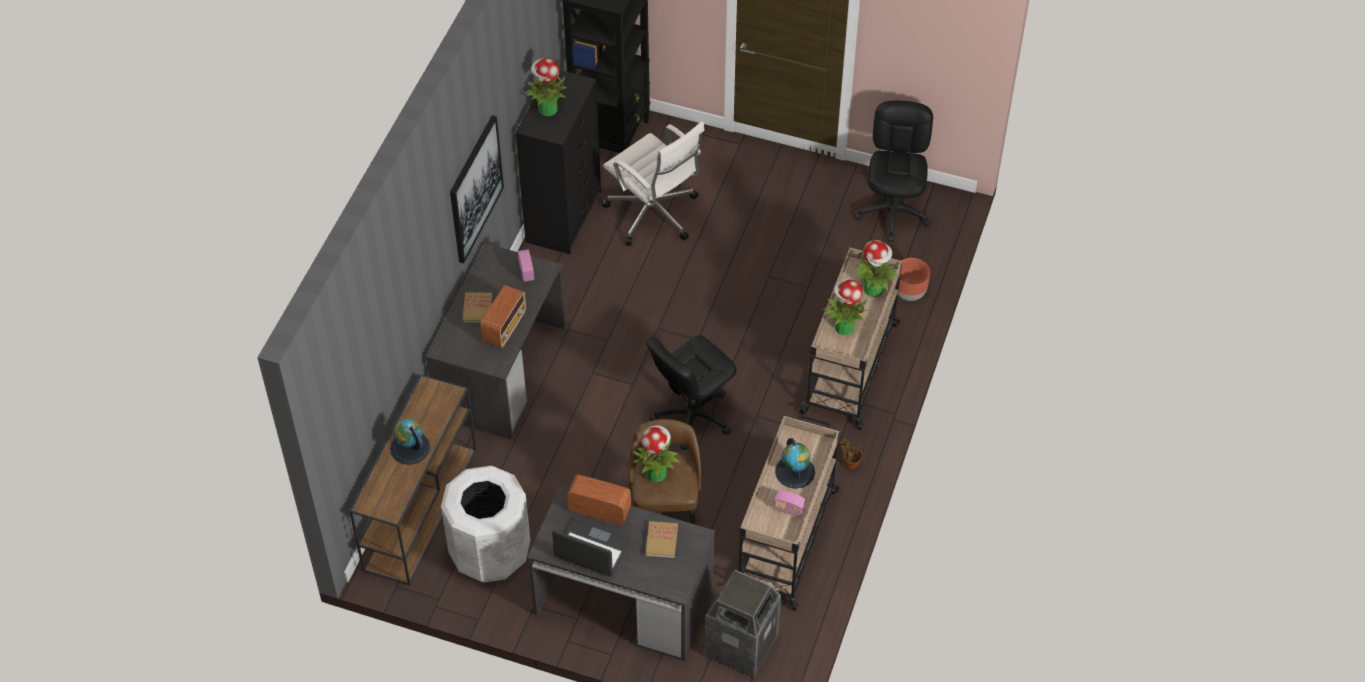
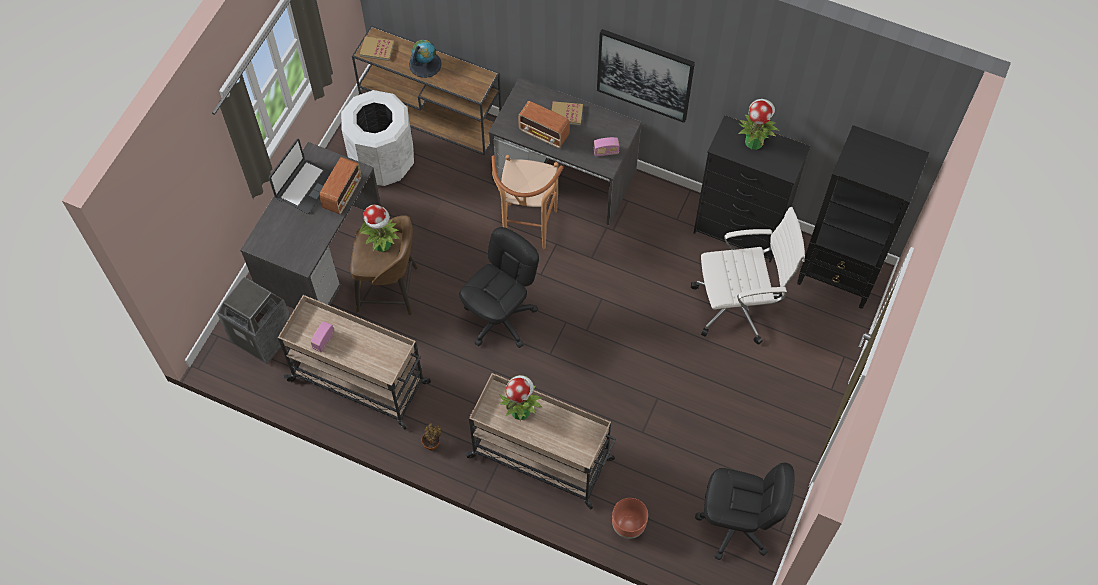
camera: 95 degrees right, 10 degrees up
white office chair [602,121,705,246] -> white office chair turned 150 degrees counterclockwise [691,207,805,345]
book [645,521,678,558] -> book moved to [360,36,394,61]
black office chair [646,335,737,450] -> black office chair turned 75 degrees clockwise [460,227,539,348]
globe [775,438,815,489] -> none
potted plant [856,240,899,297] -> none
none -> brown stool [492,155,564,249]

